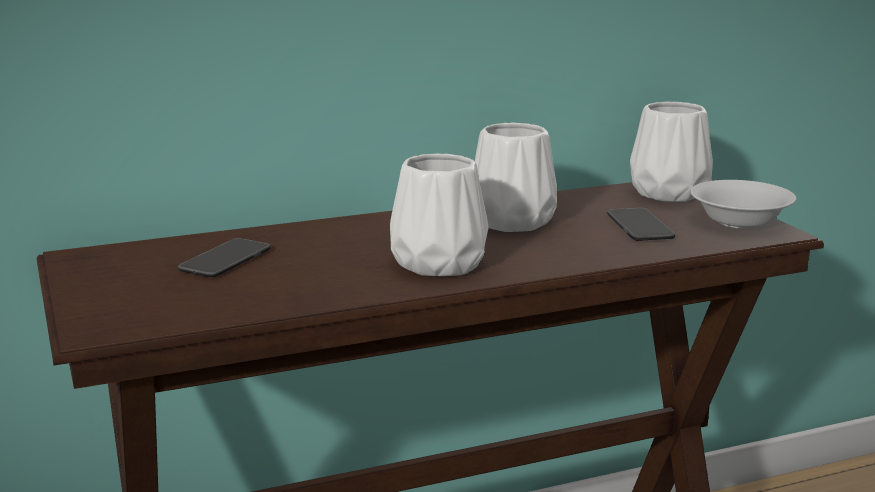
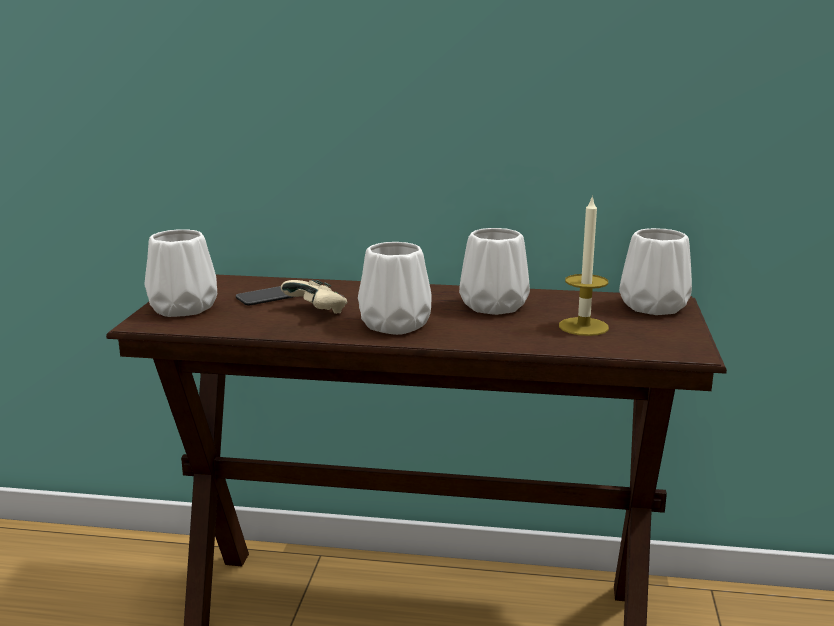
camera: 30 degrees right, 0 degrees up
phone [607,208,675,241] -> candle [559,195,609,336]
white bowl [690,180,796,229] -> none
none -> white vase [145,229,217,317]
none -> beige game controller [281,280,348,314]

